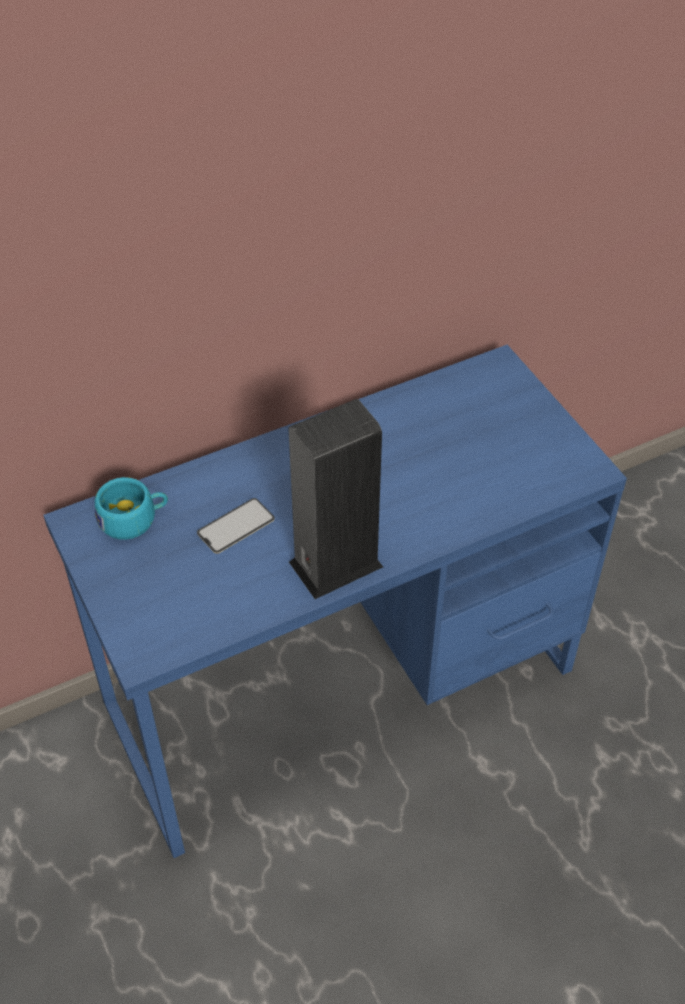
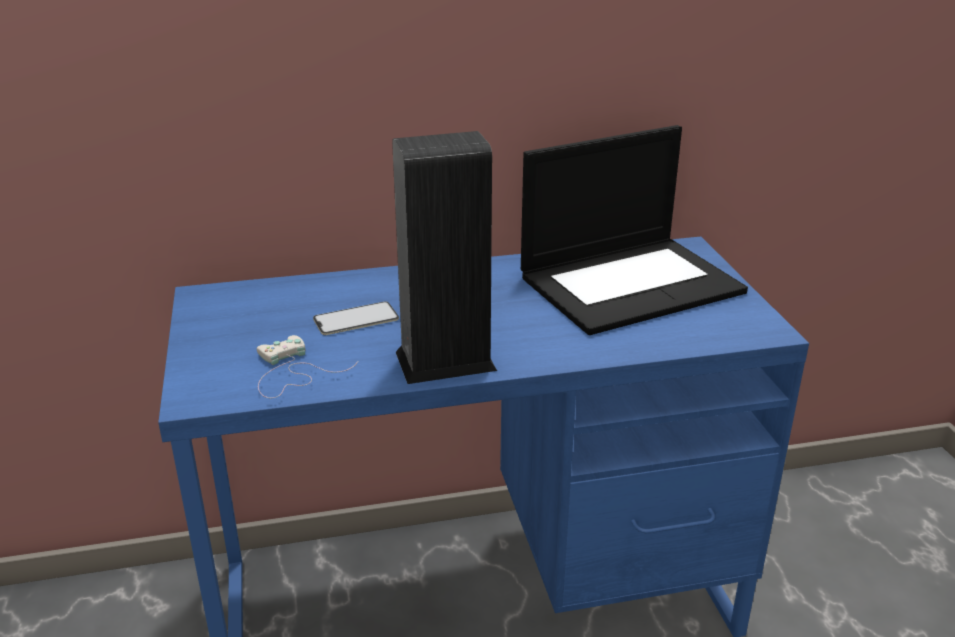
camera: 15 degrees right, 20 degrees down
turquoise cup [95,477,168,540] -> none
none -> white game controller [257,335,358,398]
none -> laptop [521,125,748,335]

